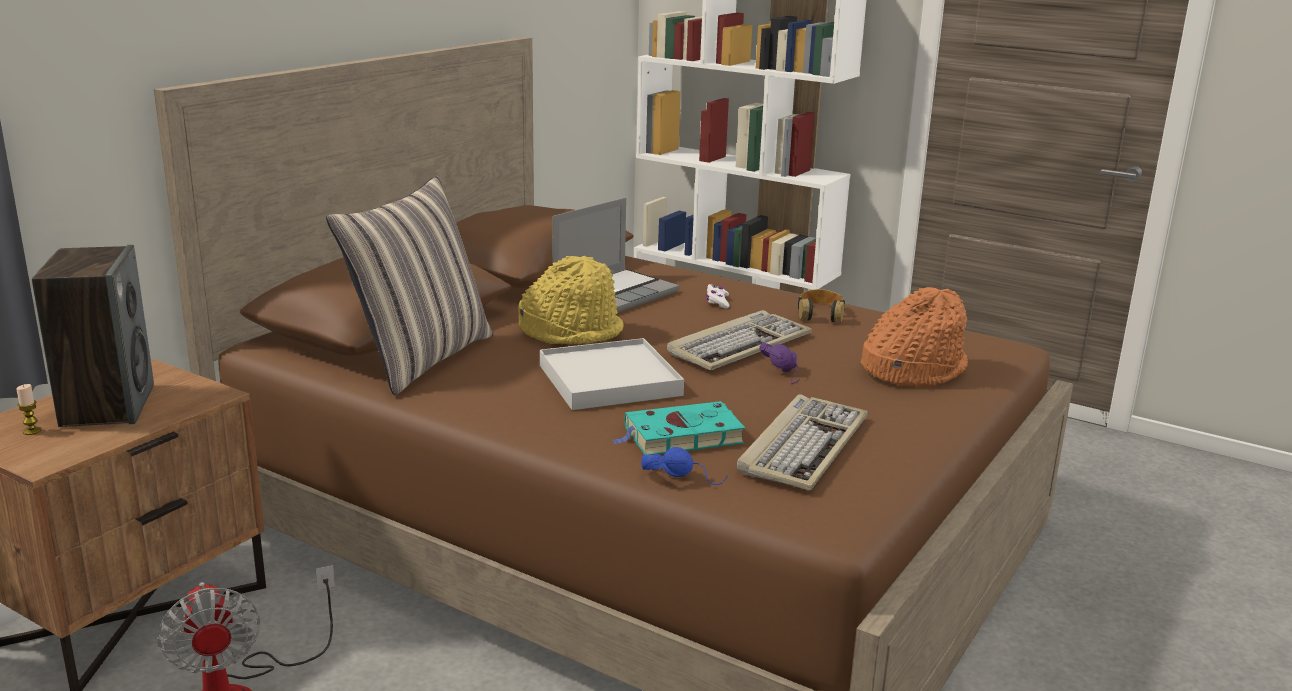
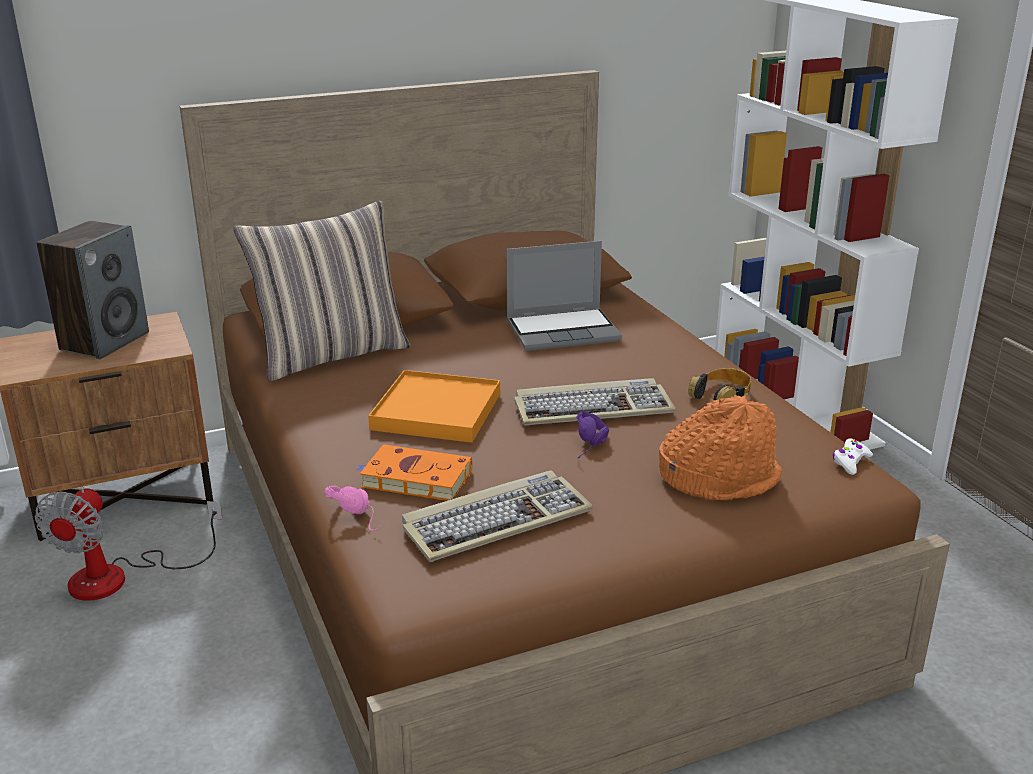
camera: 35 degrees right, 5 degrees up
candle [16,384,41,435] -> none
yellow hat [518,256,624,344] -> none
white tray [540,338,684,410] -> orange tray [368,370,500,443]
turquoise book [612,401,745,455] -> orange book [357,444,472,501]
blue headphones [641,447,728,485] -> pink headphones [324,486,380,531]
white game controller [706,284,729,309] -> white game controller moved to [833,438,873,475]

